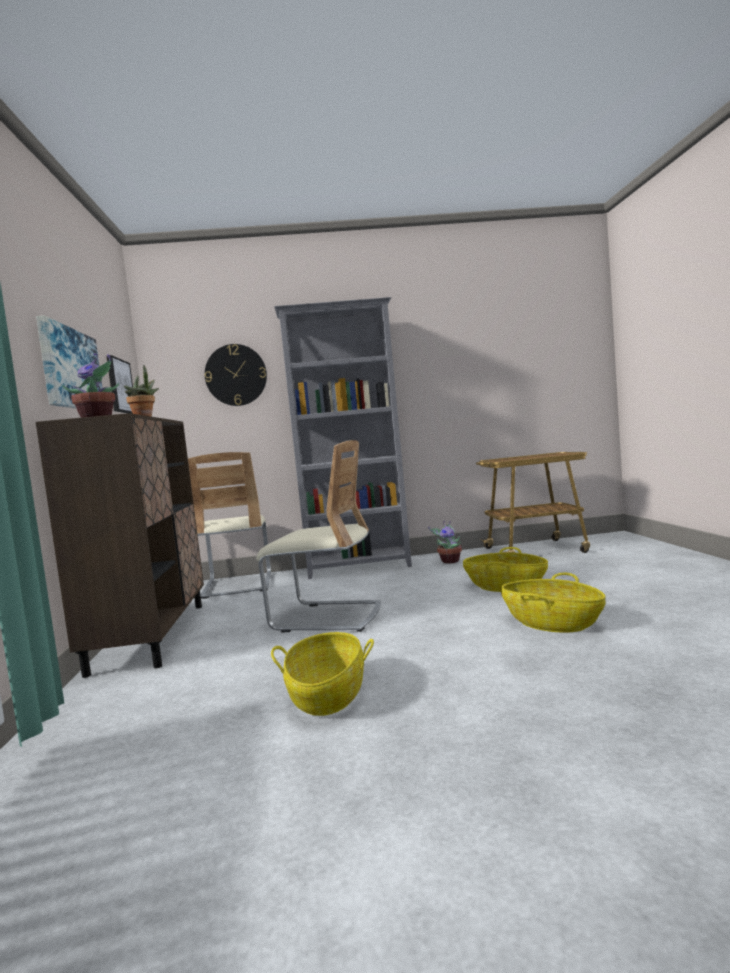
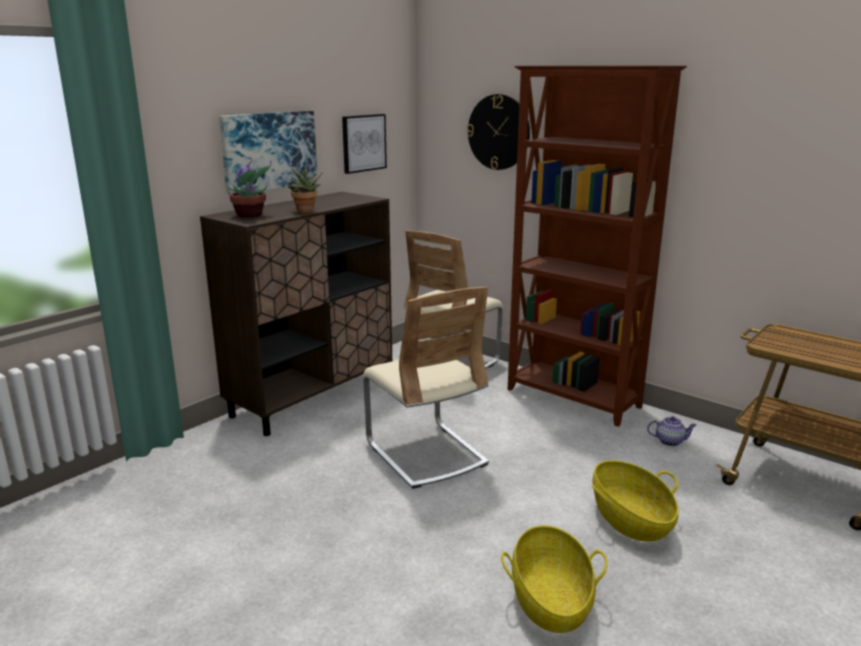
camera: 45 degrees right, 15 degrees up
basket [271,632,374,716] -> none
grey bookcase [274,297,412,579] -> brown bookcase [508,66,687,427]
potted plant [428,521,462,563] -> teapot [647,416,697,446]

